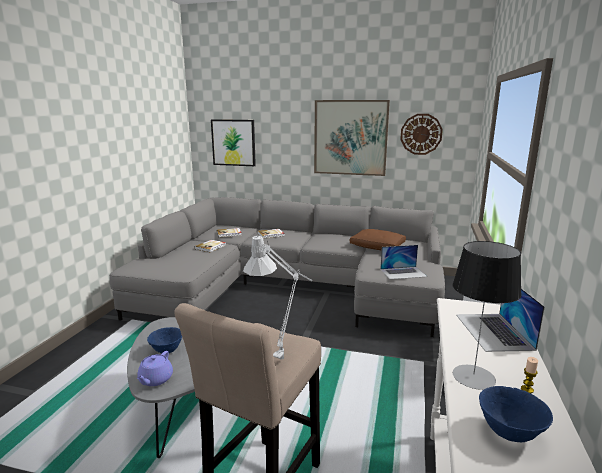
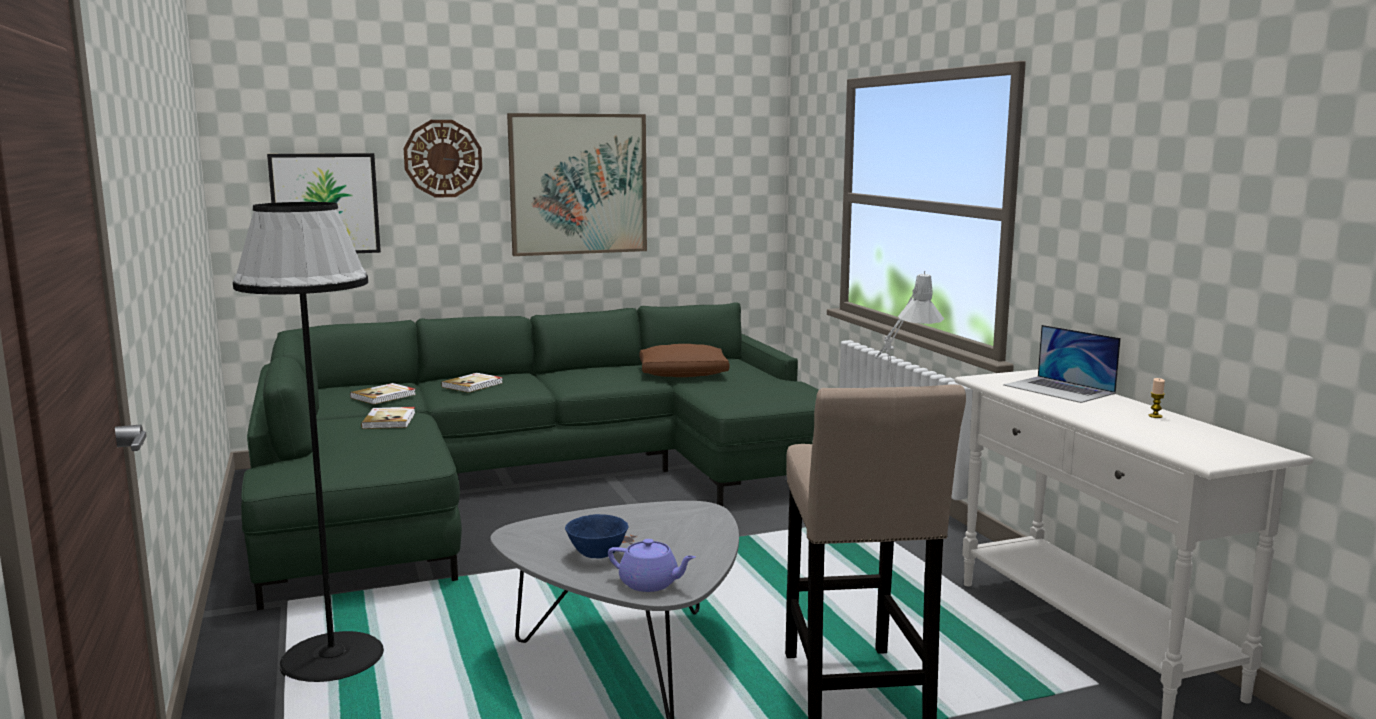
camera: 35 degrees left, 5 degrees down
grey sofa [109,197,445,337] -> green sofa [241,303,819,610]
purple teapot [137,351,173,386] -> purple teapot turned 45 degrees counterclockwise [608,539,696,592]
laptop [380,245,427,280] -> none
wall clock [400,114,443,155] -> wall clock moved to [404,120,482,198]
table lamp [452,241,522,390] -> none
blue bowl [479,386,553,442] -> none
none -> black floor lamp [233,202,384,682]

